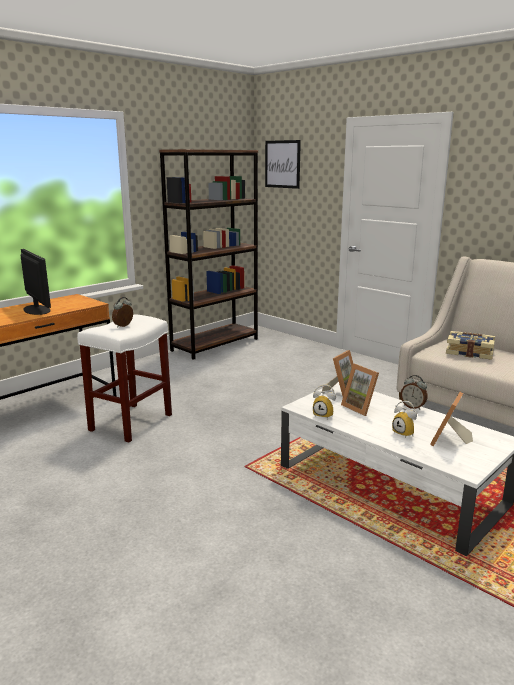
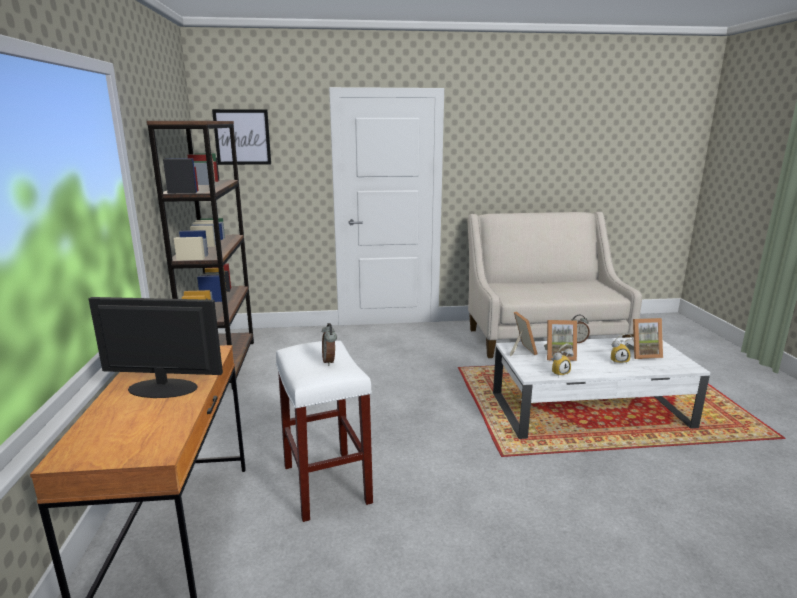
camera: 50 degrees left, 0 degrees up
picture frame [430,392,473,446] -> picture frame turned 75 degrees counterclockwise [625,318,663,359]
book [446,331,495,360] -> none

